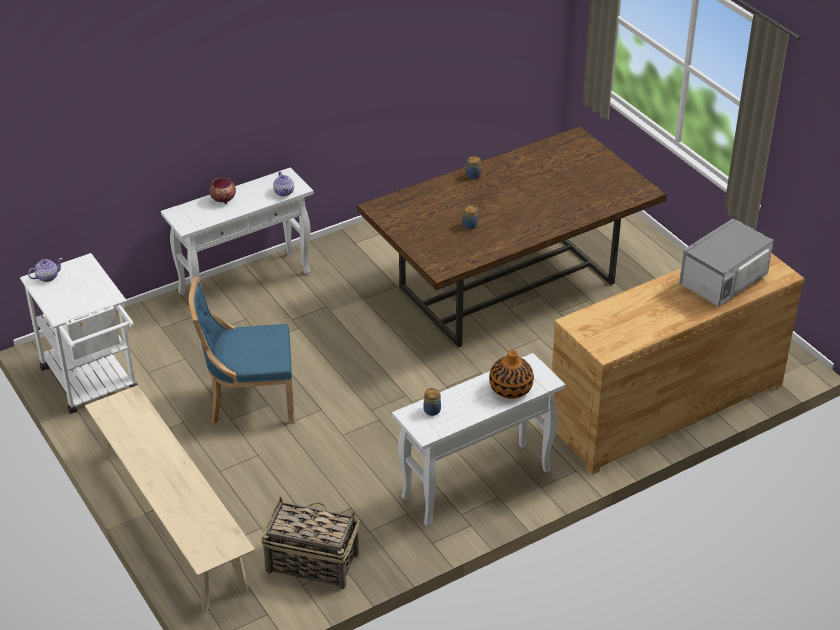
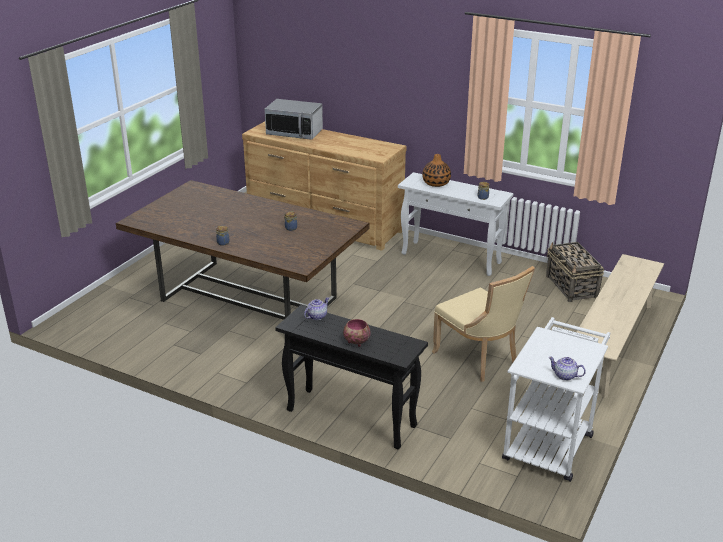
camera: 120 degrees left, 10 degrees down
white console table [161,167,314,295] -> black console table [275,305,428,449]
blue chair [189,276,295,424] -> beige chair [432,266,535,382]

